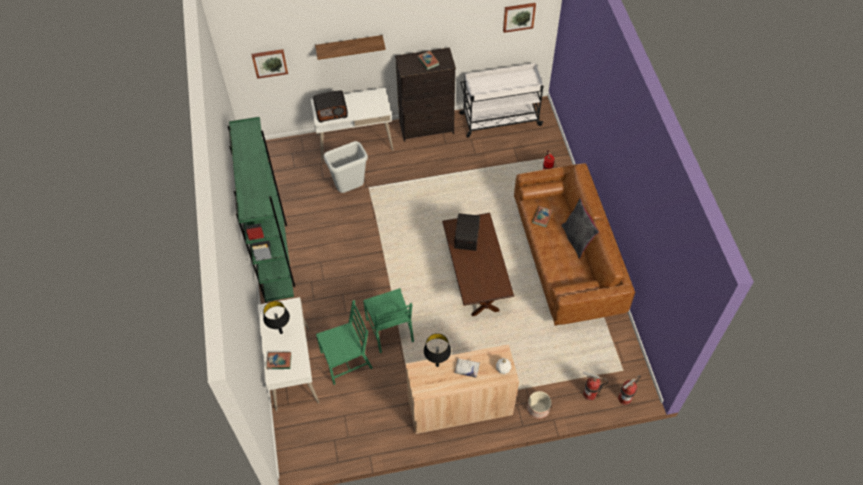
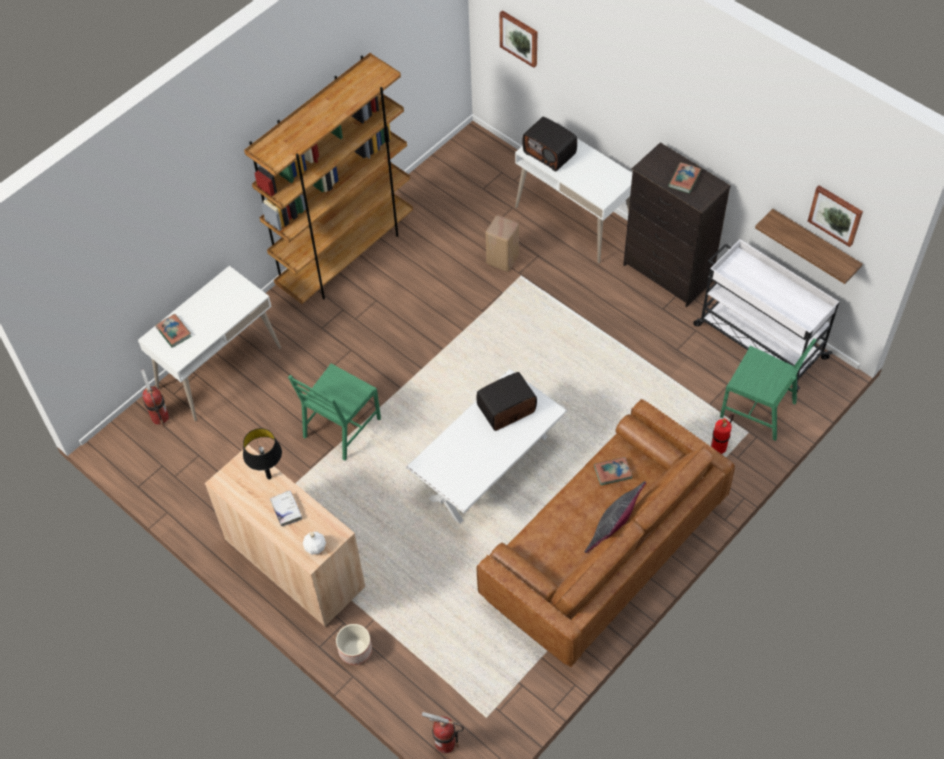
camera: 55 degrees right, 0 degrees up
green bookcase [227,117,295,303] -> brown bookcase [244,53,413,304]
black table lamp [263,301,290,334] -> none
shelf [315,35,386,60] -> shelf moved to [755,209,863,284]
green chair [316,300,373,385] -> green chair moved to [720,339,816,441]
grey trash can [324,141,368,193] -> beige stool [486,215,519,272]
brown coffee table [442,213,514,316] -> white coffee table [406,369,567,524]
fire extinguisher [583,372,609,400] -> fire extinguisher moved to [141,369,169,426]

